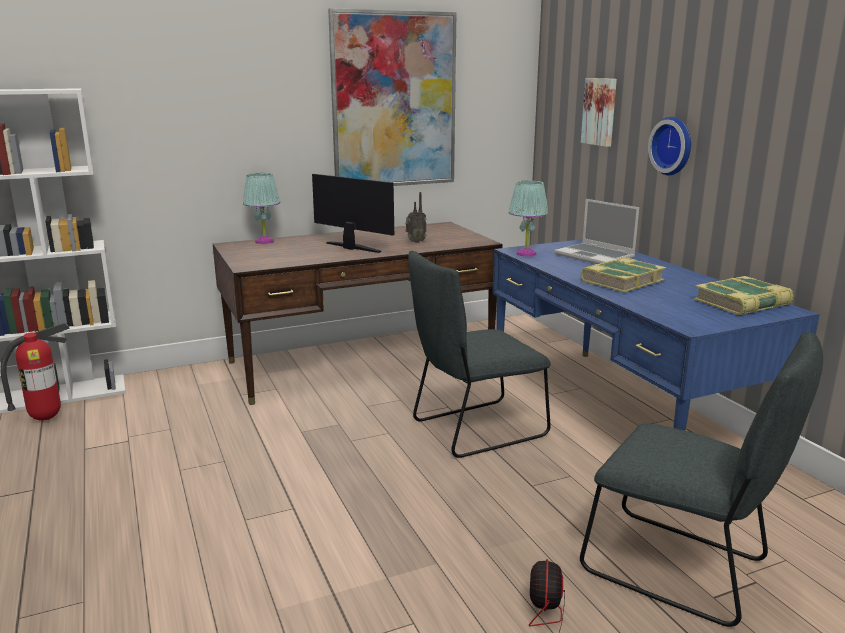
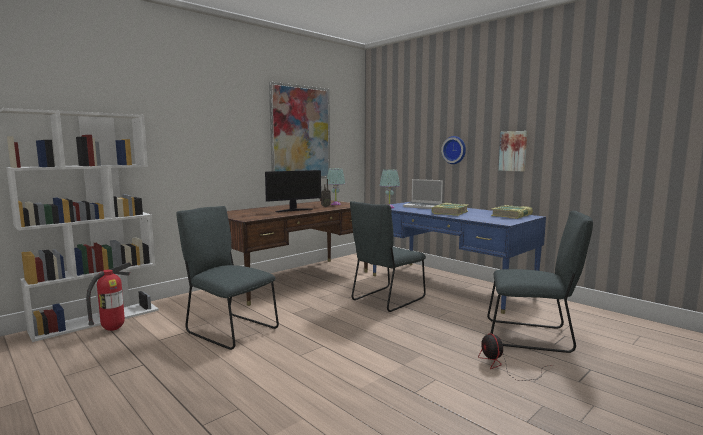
camera: 20 degrees left, 10 degrees down
turquoise table lamp [243,173,280,244] -> turquoise table lamp moved to [326,168,345,205]
monitor [312,174,394,253] -> monitor turned 135 degrees clockwise [265,170,321,212]
picture [581,78,617,147] -> picture moved to [499,131,527,171]
none -> grey chair [176,206,279,350]

